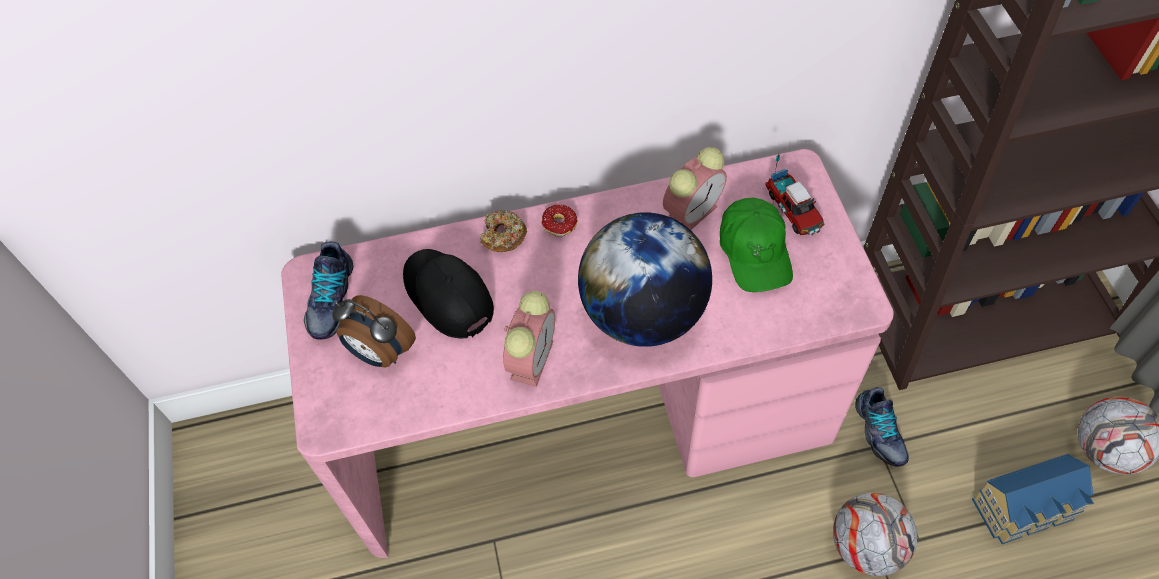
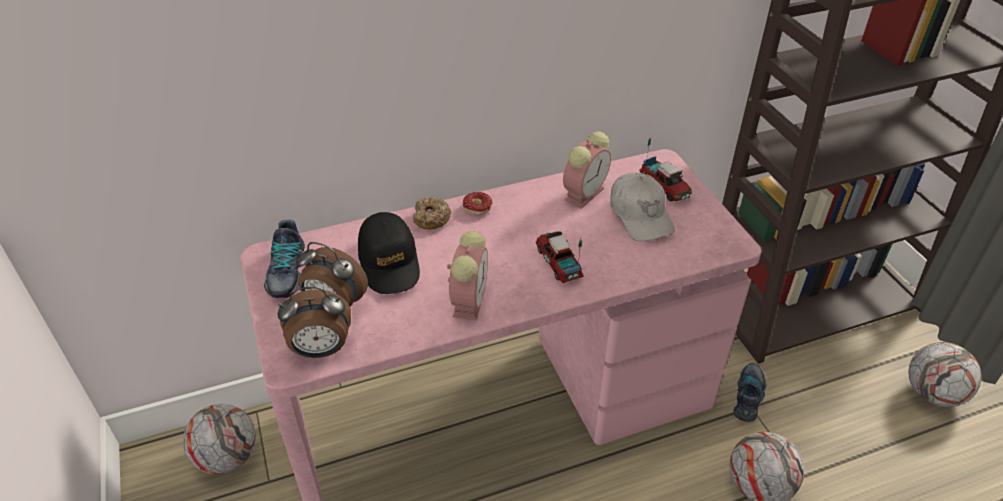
camera: 10 degrees left, 15 degrees down
black cap [403,249,494,338] -> black cap turned 150 degrees counterclockwise [358,212,420,294]
globe [578,212,712,347] -> toy truck [536,231,584,283]
green cap [720,198,793,292] -> white cap [610,173,675,241]
shoe [855,387,909,467] -> shoe turned 135 degrees counterclockwise [733,363,767,422]
toy house [972,454,1094,544] -> none
none -> football [183,404,256,474]
none -> alarm clock [277,287,351,358]

